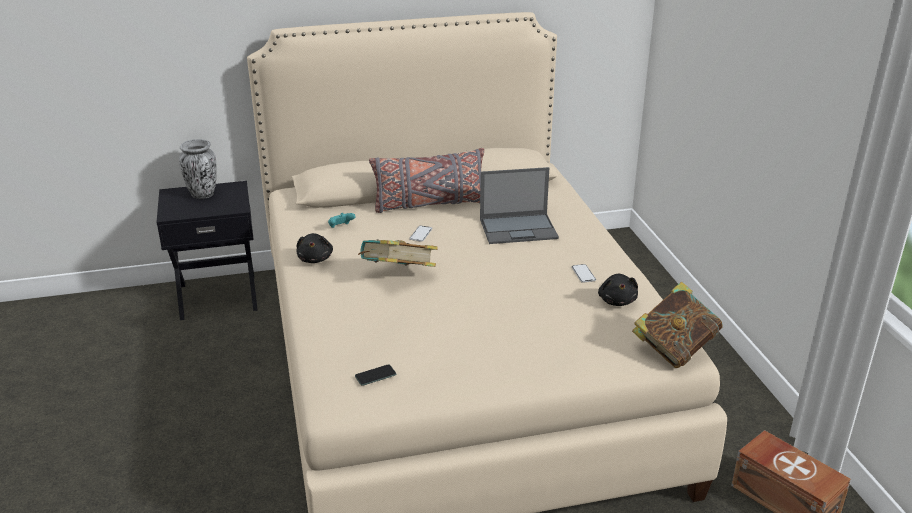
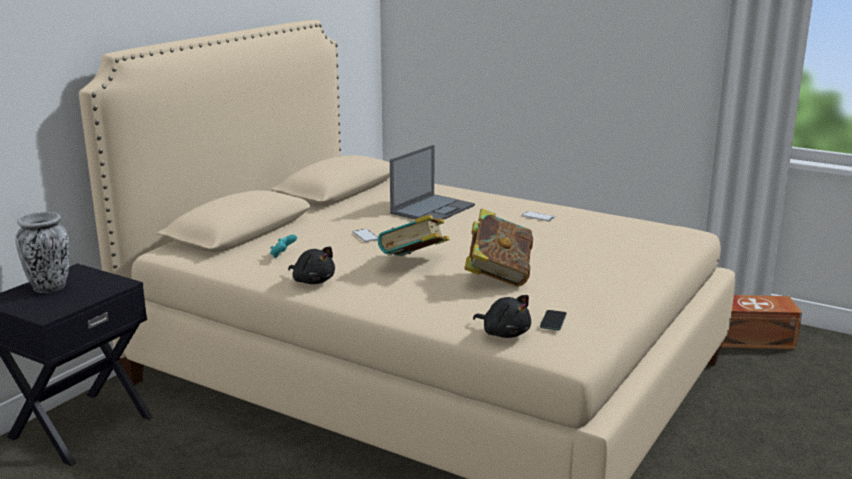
camera: 45 degrees left, 10 degrees down
grey pillow [369,148,484,213] -> none
black plush toy [598,274,638,306] -> black plush toy moved to [473,295,531,338]
book [632,282,723,368] -> book moved to [465,209,533,286]

